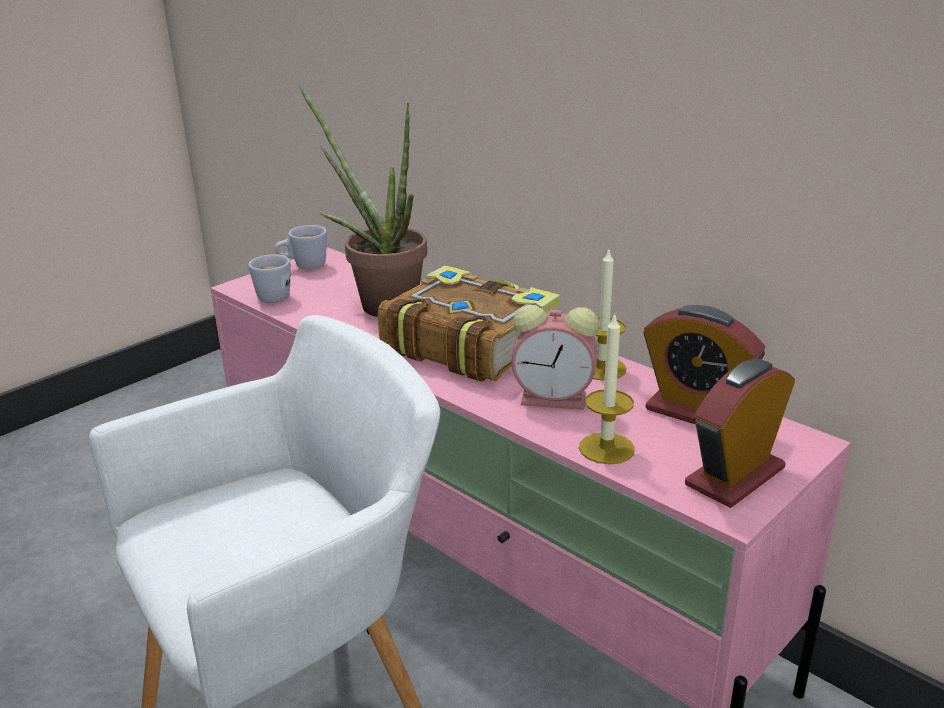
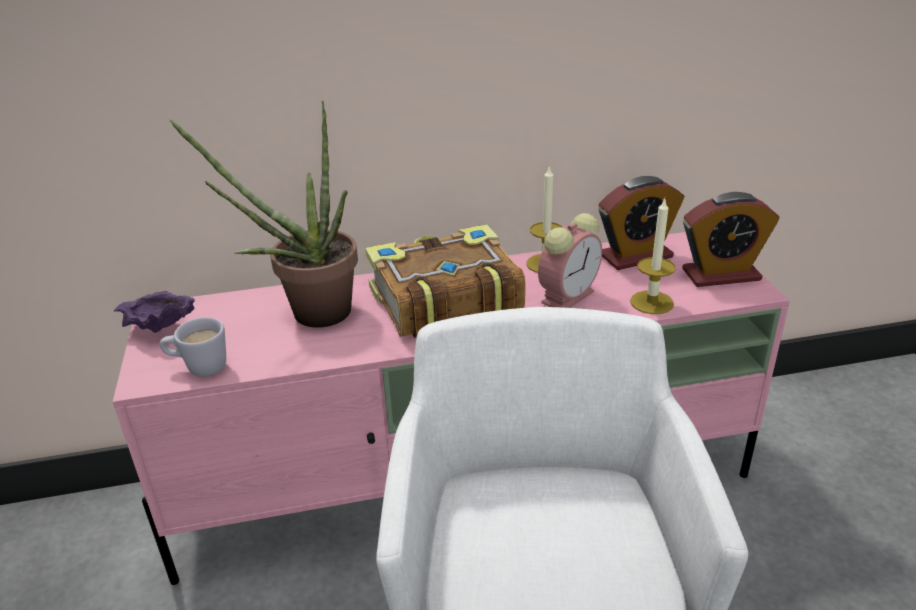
camera: 55 degrees left, 5 degrees up
white mug [275,225,327,270] -> purple bowl [113,291,195,333]
alarm clock [685,359,795,508] -> alarm clock turned 90 degrees counterclockwise [682,192,780,287]

